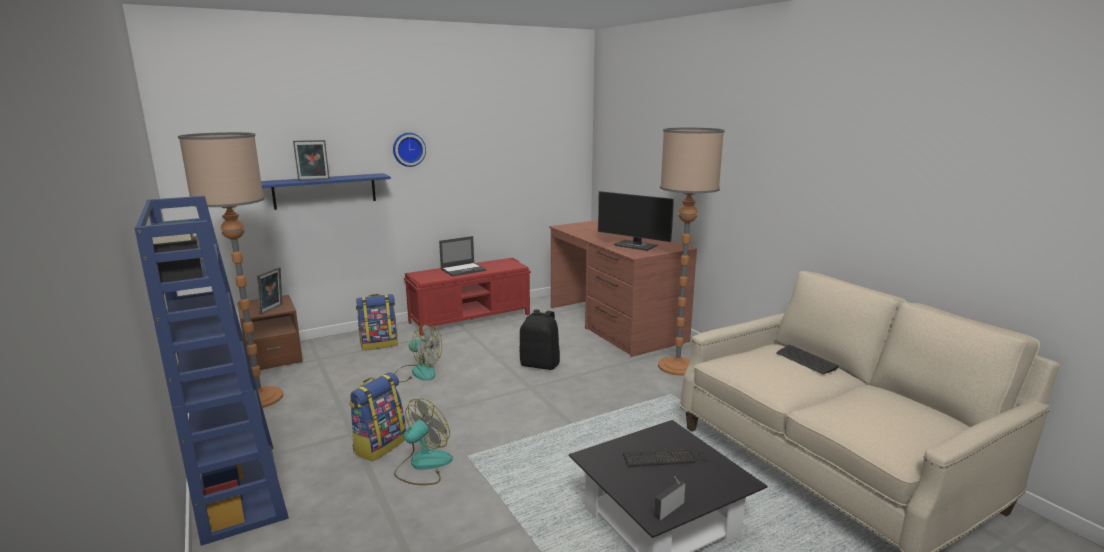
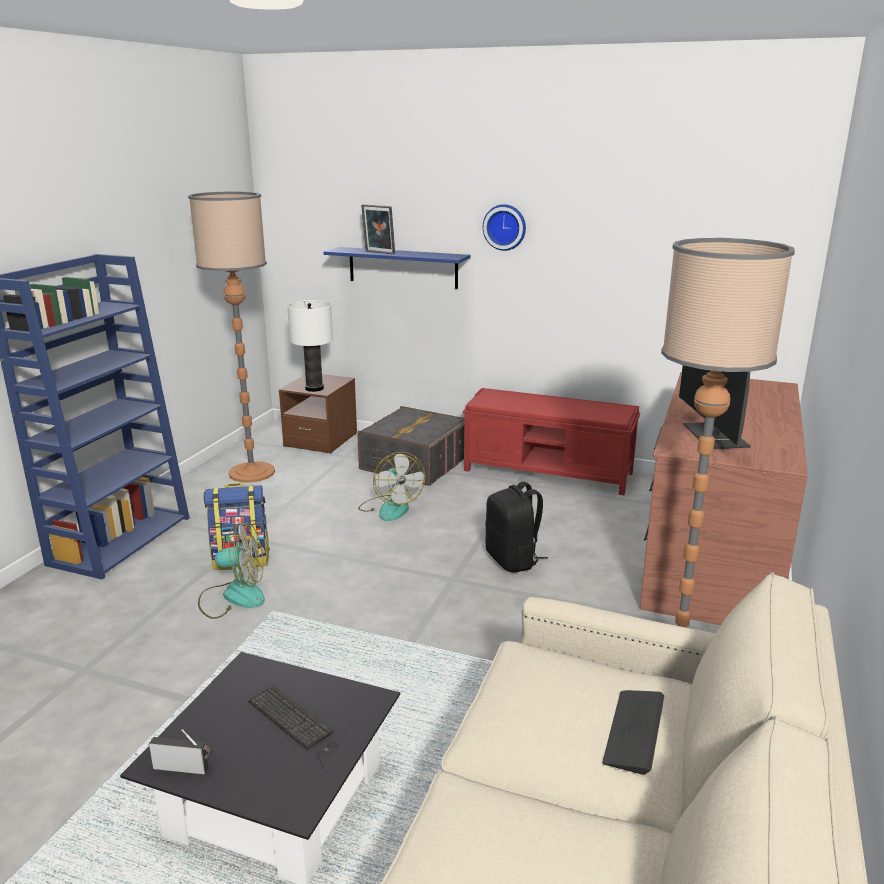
camera: 50 degrees right, 5 degrees up
picture frame [257,267,282,315] -> white table lamp [287,300,333,392]
backpack [356,294,398,350] -> grey storage box [357,406,464,486]
laptop [439,236,486,277] -> none

